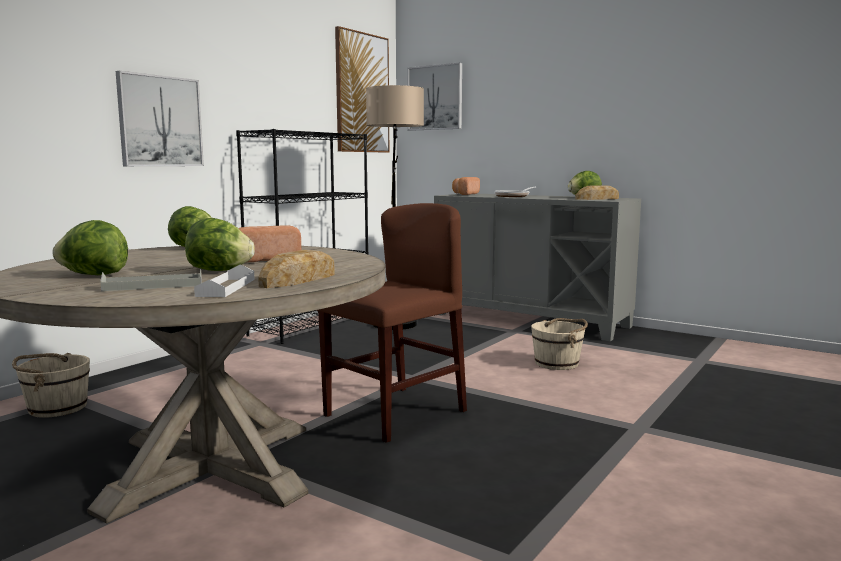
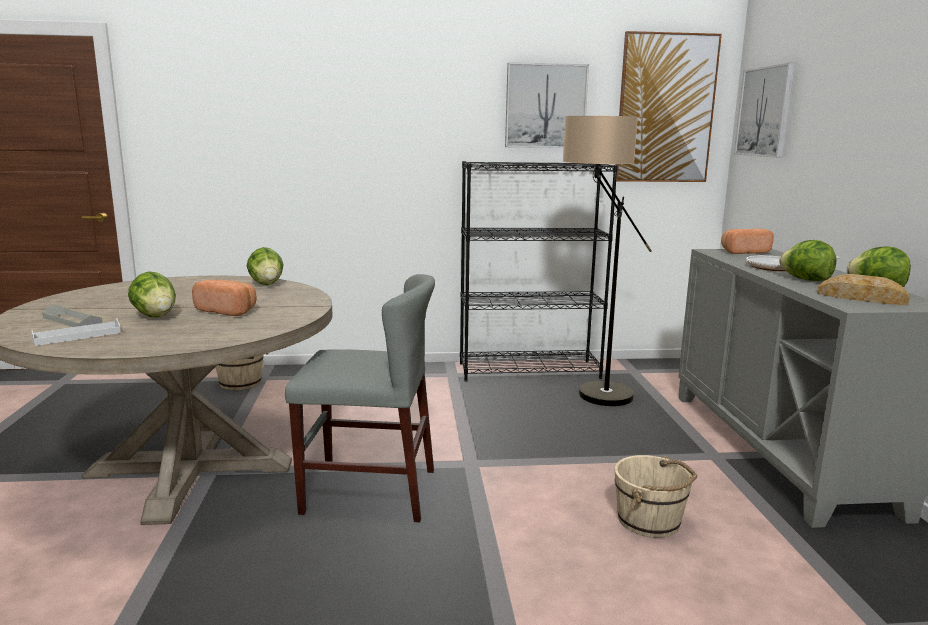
camera: 50 degrees right, 5 degrees up
lettuce [52,220,128,275] -> lettuce moved to [779,240,837,281]
picture [116,71,204,166] -> picture moved to [505,62,589,148]
bread [258,250,335,288] -> none
brown chair [316,203,467,443] -> grey chair [285,274,435,522]

